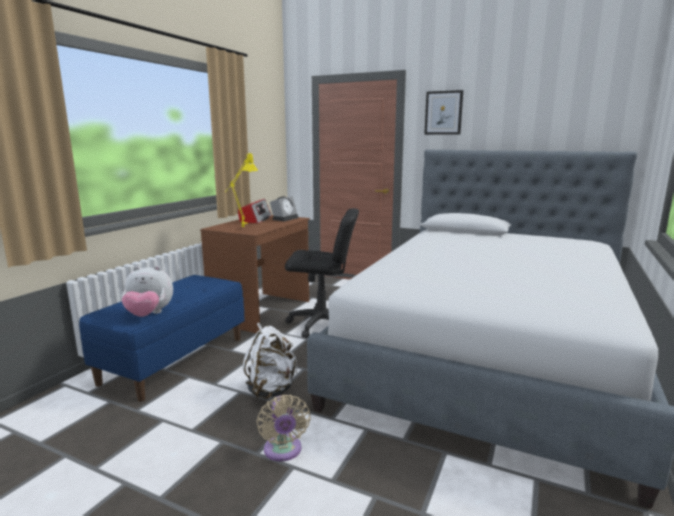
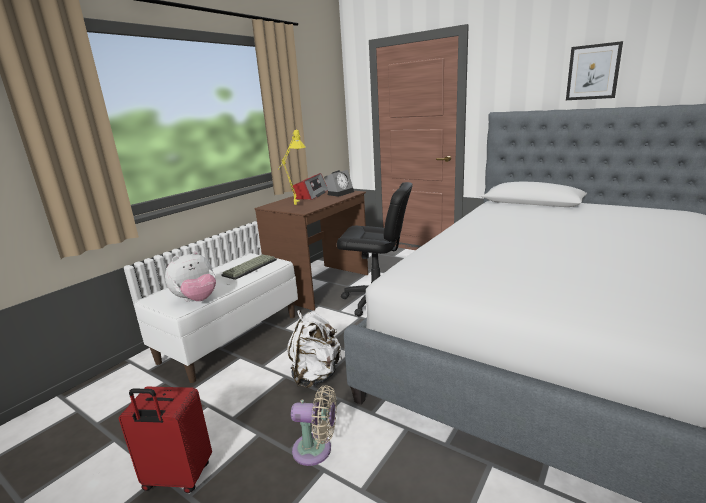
camera: 10 degrees right, 5 degrees up
blue bench [79,275,245,402] -> white bench [135,253,298,383]
plush toy [122,266,173,317] -> plush toy turned 45 degrees counterclockwise [165,251,216,301]
beige fan [257,395,311,461] -> beige fan turned 75 degrees counterclockwise [291,385,337,466]
picture [424,90,463,135] -> picture moved to [566,41,623,100]
none -> red suitcase [119,387,212,493]
none -> keyboard [221,254,277,280]

